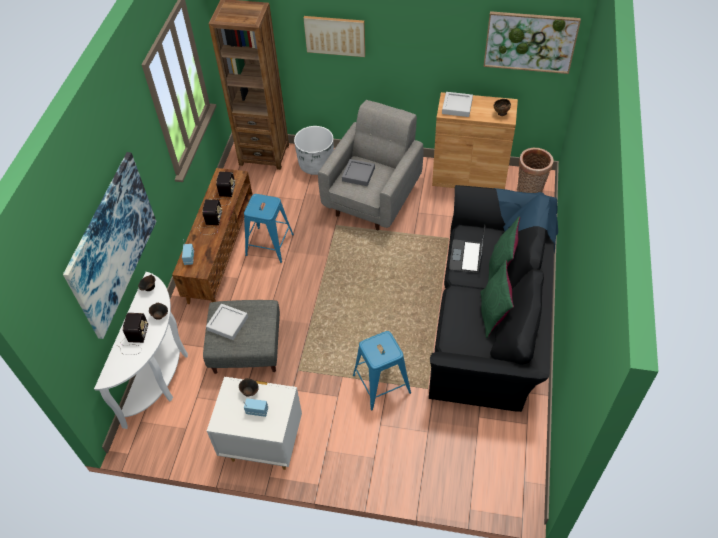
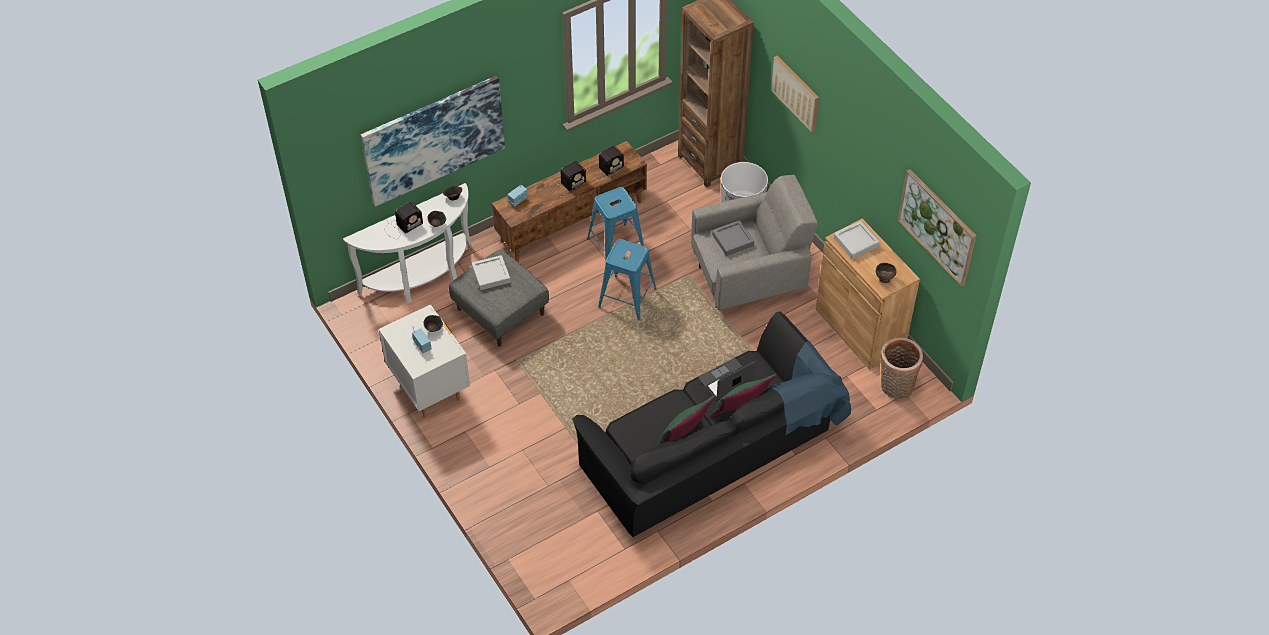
camera: 45 degrees right, 0 degrees up
blue stool [353,331,411,410] -> blue stool moved to [598,239,657,320]

